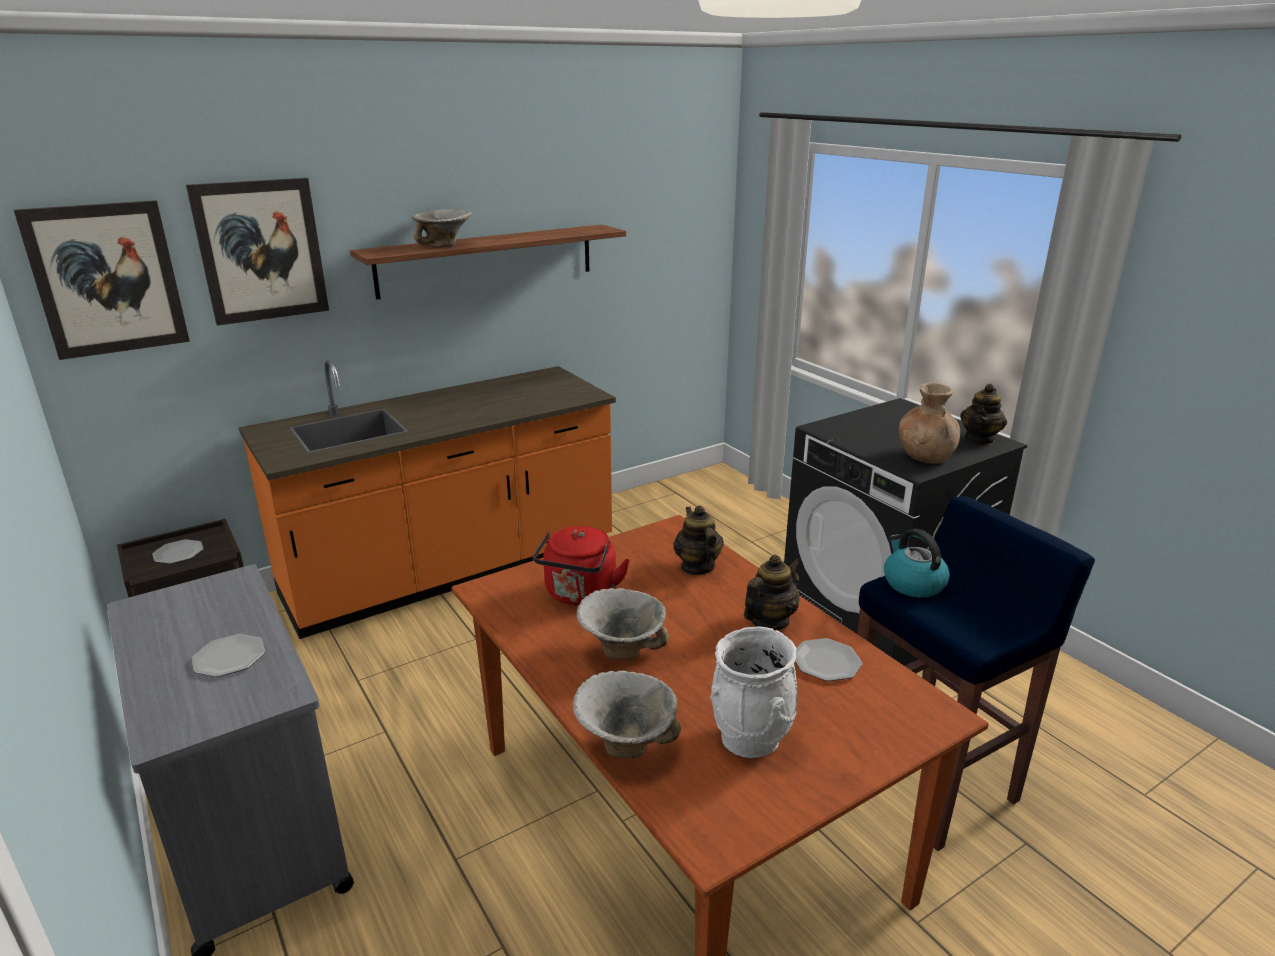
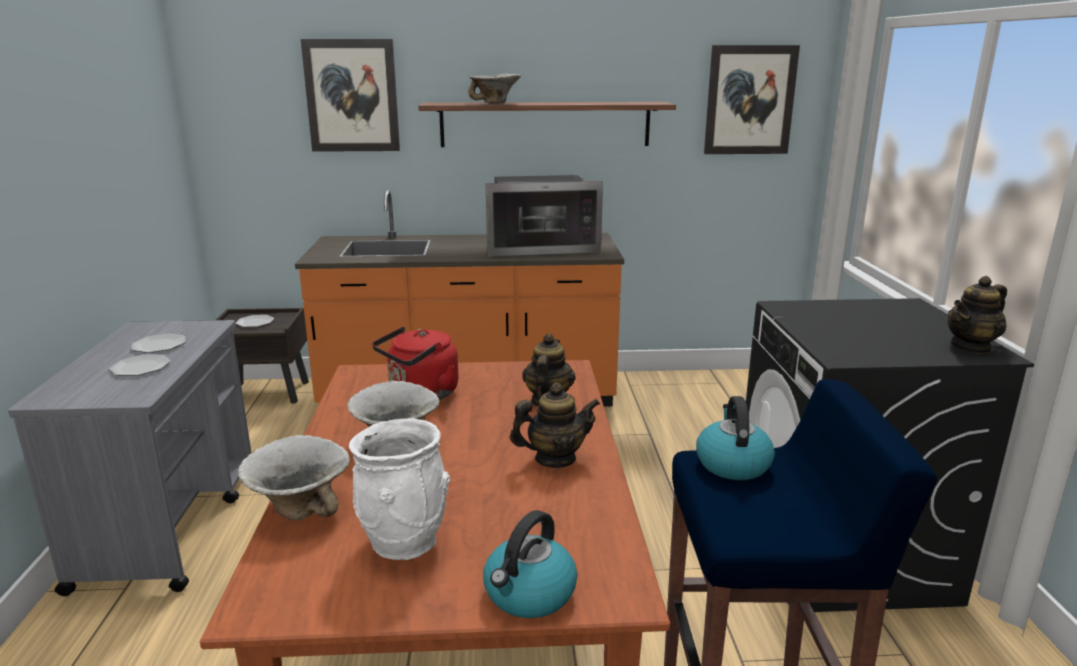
camera: 30 degrees right, 5 degrees down
picture [14,200,190,360] -> picture moved to [704,45,800,154]
plate [795,638,862,681] -> plate moved to [131,334,186,353]
brown vase [899,383,960,464] -> none
none -> kettle [483,510,577,618]
none -> microwave [486,175,603,257]

